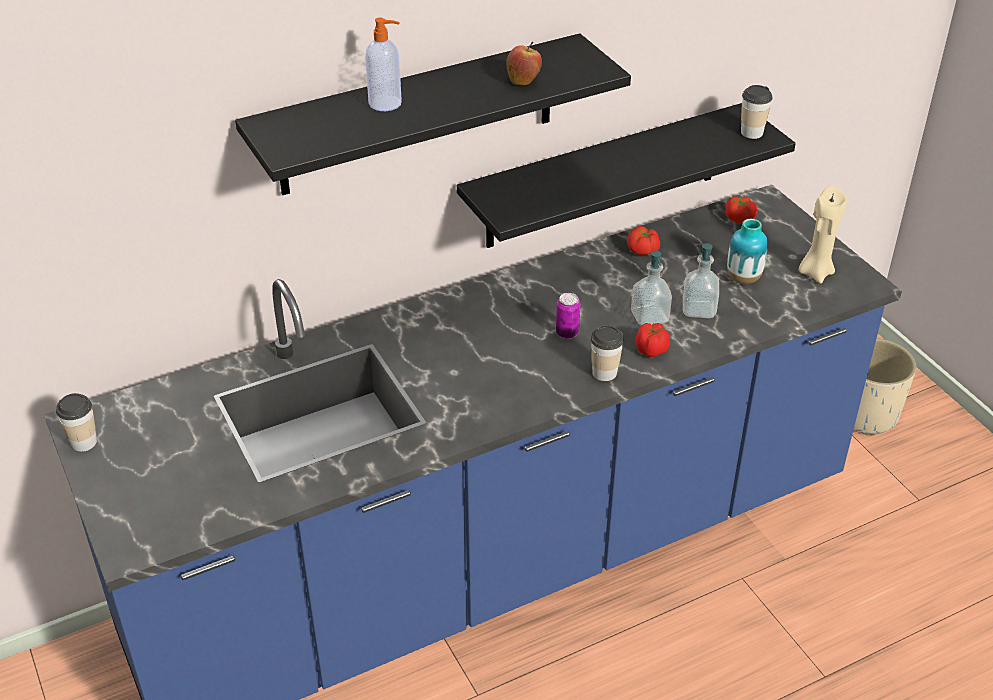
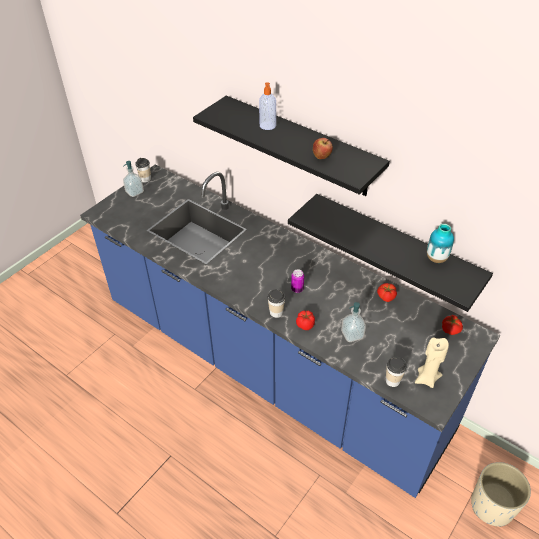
camera: 65 degrees right, 5 degrees up
soap dispenser [631,251,672,325] -> soap dispenser moved to [123,161,144,197]
vase [727,219,768,284] -> vase moved to [427,224,454,263]
cup [741,85,773,139] -> cup moved to [386,357,407,387]

